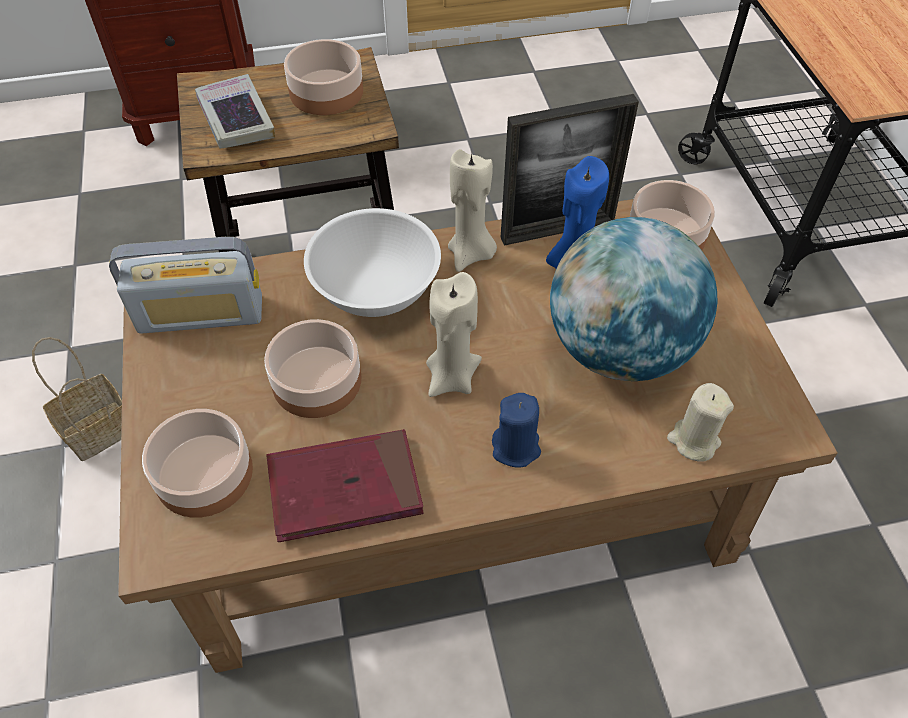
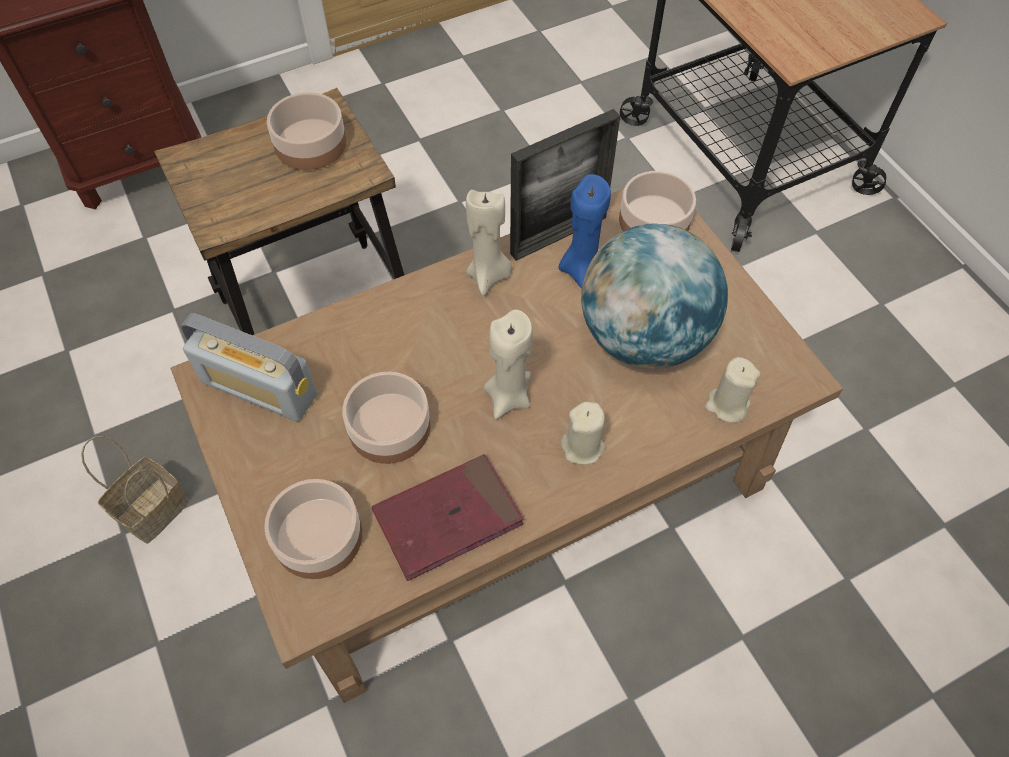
camera: 15 degrees left, 5 degrees up
radio [109,237,262,334] -> radio turned 45 degrees clockwise [180,313,317,421]
book [195,74,275,148] -> none
white bowl [304,208,441,317] -> none
blue candle [492,393,541,468] -> beige candle [561,402,606,465]

